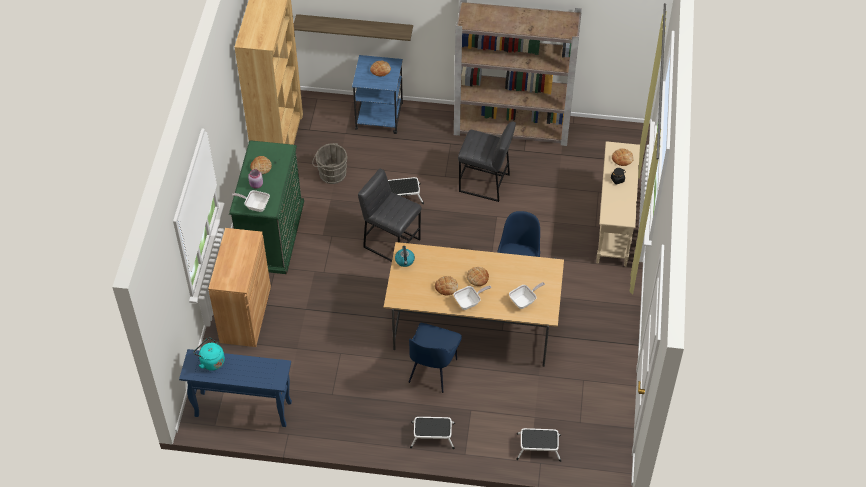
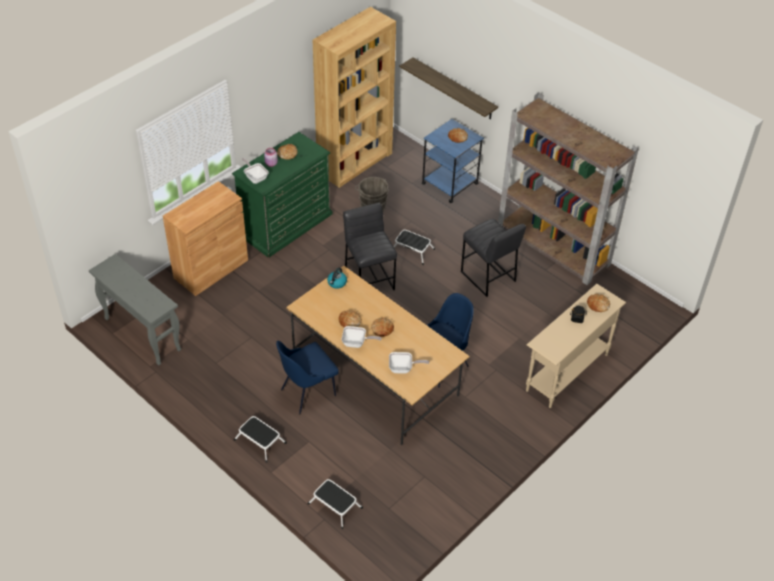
camera: 35 degrees right, 5 degrees down
blue console table [179,349,292,427] -> grey console table [89,254,181,365]
turquoise kettle [193,337,225,371] -> none

